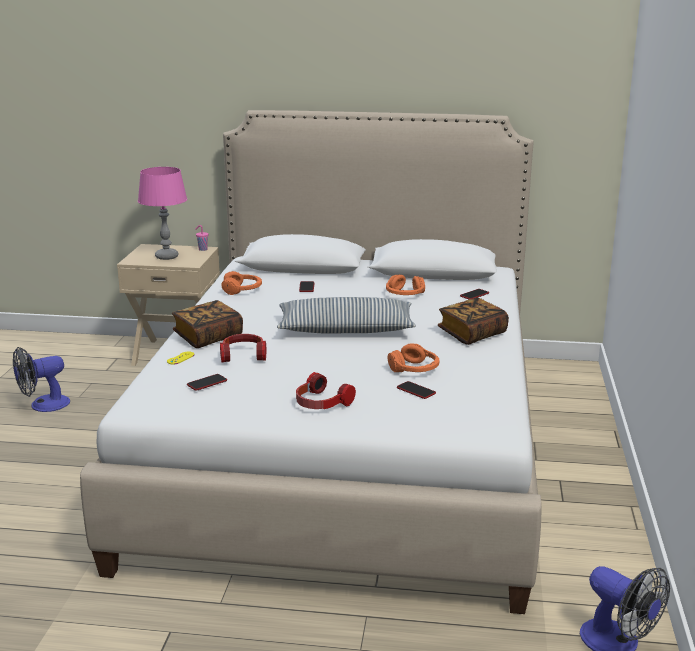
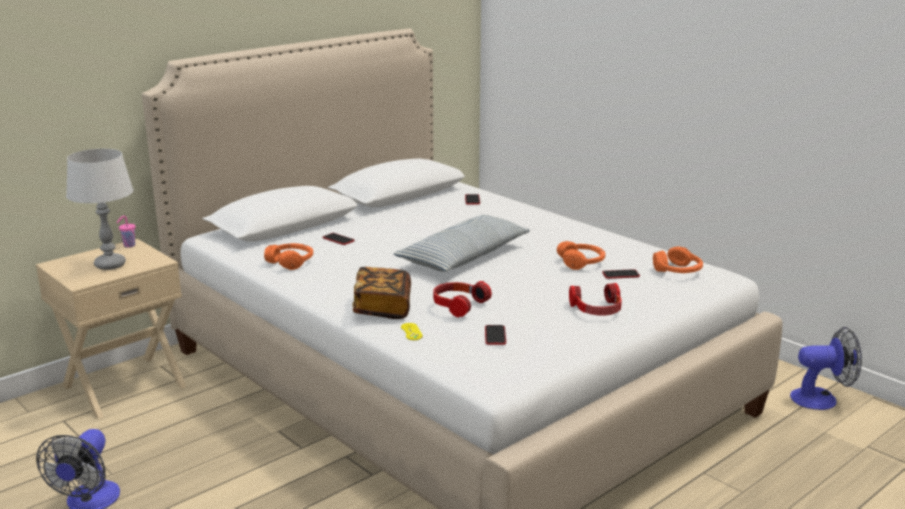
camera: 50 degrees left, 0 degrees up
pink table lamp [138,167,187,260] -> grey table lamp [66,149,134,270]
orange headphones [386,275,425,295] -> orange headphones moved to [653,247,703,273]
book [438,298,509,345] -> none

